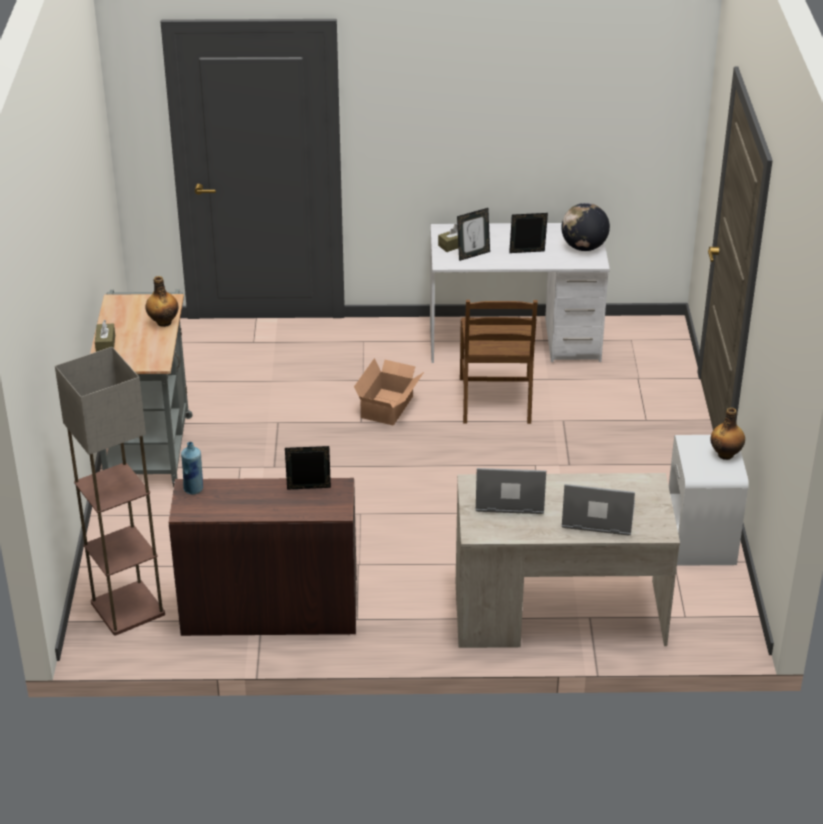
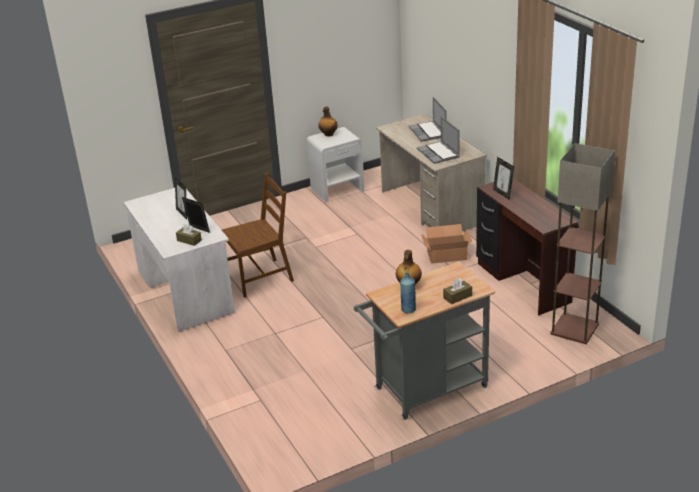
camera: 115 degrees left, 5 degrees down
blue bottle [181,442,203,494] -> blue bottle moved to [400,273,416,313]
cardboard box [354,358,424,426] -> cardboard box moved to [421,224,472,264]
globe [561,203,610,251] -> none

